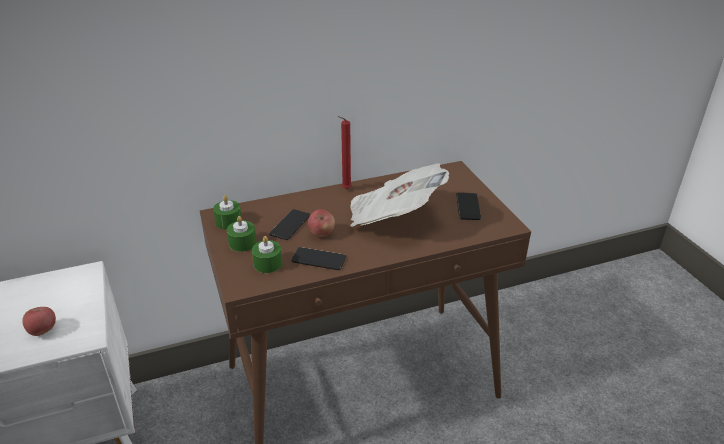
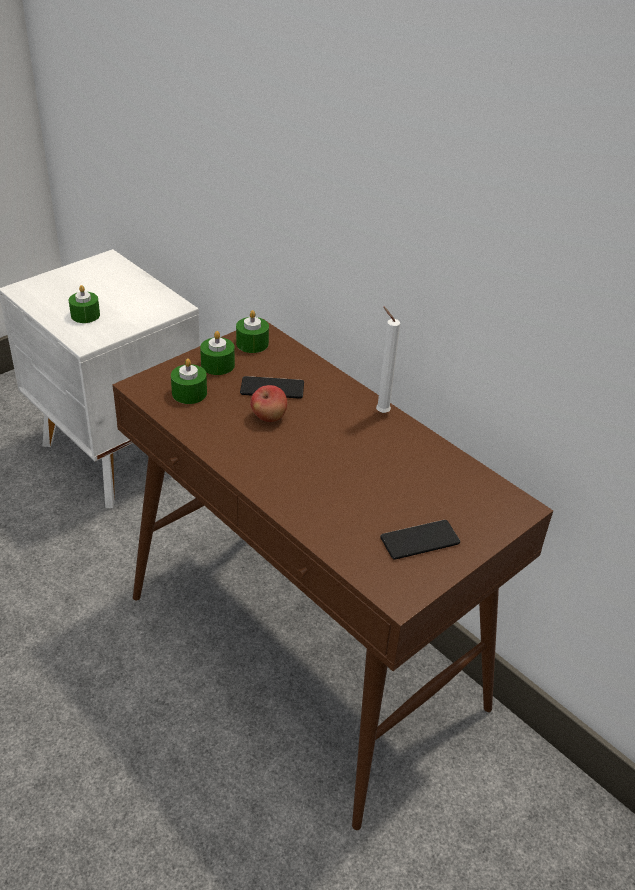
camera: 65 degrees right, 5 degrees up
apple [22,307,56,336] -> green candle [69,285,100,323]
phone [291,247,346,270] -> none
red candle [338,116,352,189] -> white candle [376,307,400,413]
newspaper [350,163,449,227] -> none

